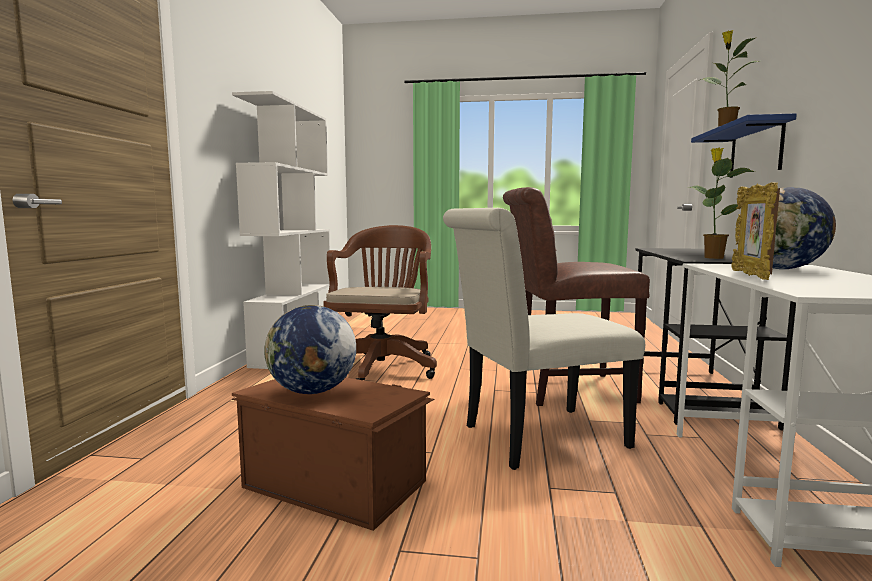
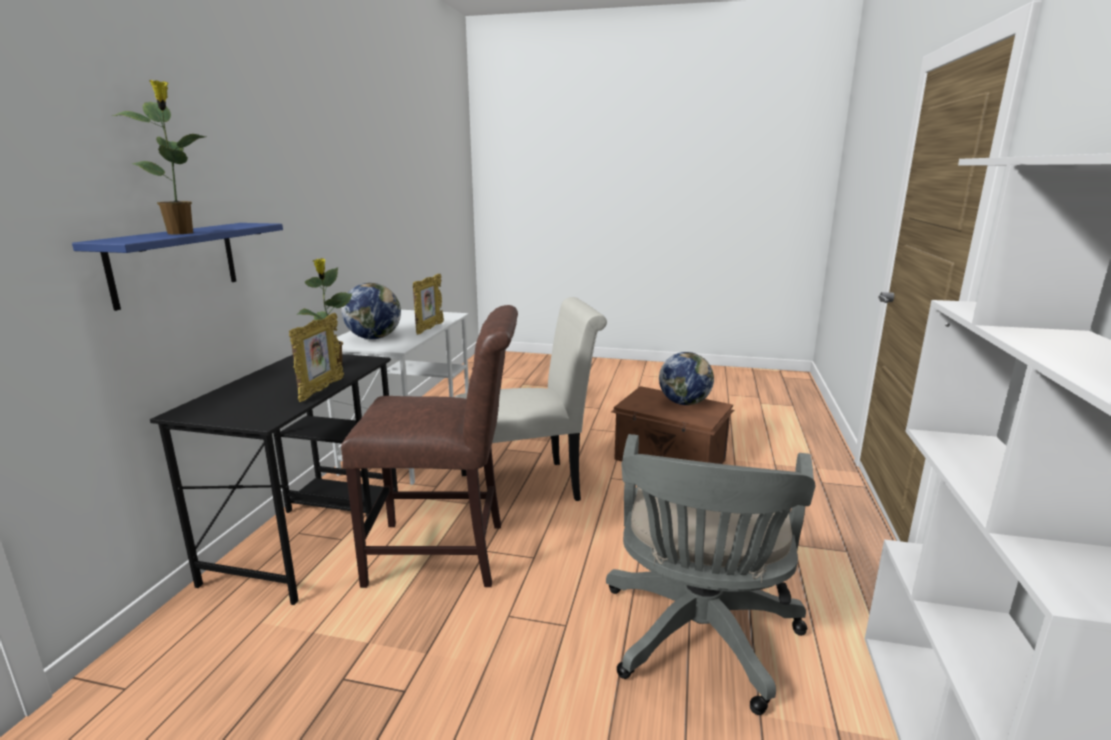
camera: 175 degrees left, 10 degrees up
brown office chair [324,225,437,380] -> grey office chair [606,434,815,715]
none -> picture frame [289,313,344,402]

